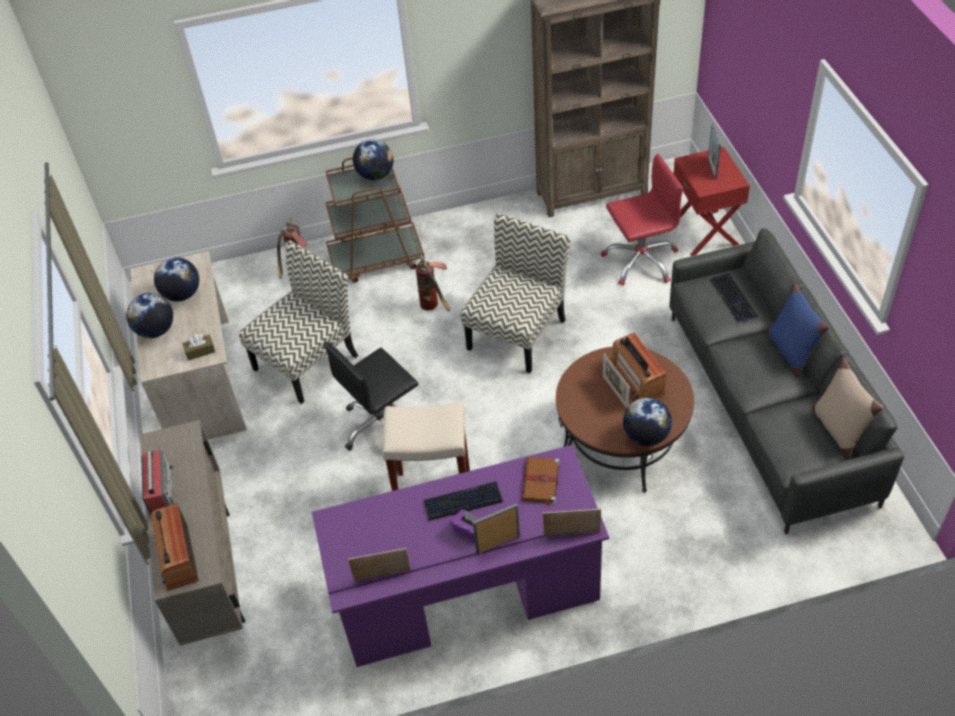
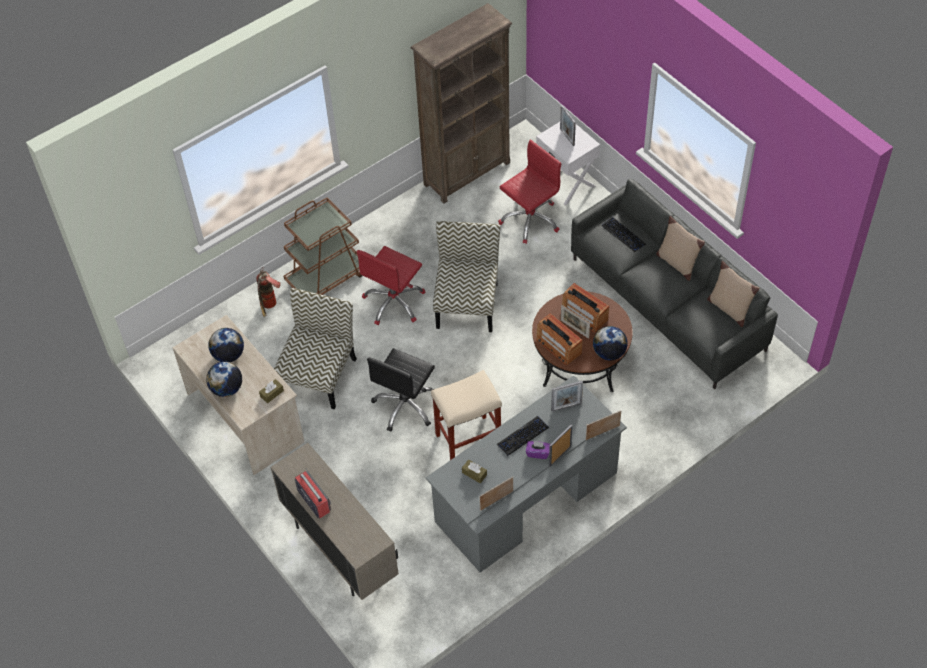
camera: 25 degrees left, 5 degrees up
radio [151,503,199,591] -> radio moved to [536,313,582,365]
purple desk [312,445,609,667] -> grey desk [426,375,627,573]
globe [353,139,394,180] -> none
fire extinguisher [416,254,450,311] -> red office chair [357,246,426,325]
brown book [522,457,560,507] -> picture frame [551,381,583,411]
red nightstand [673,147,750,256] -> white nightstand [536,122,600,205]
blue pillow [767,282,829,378] -> beige pillow [656,216,705,281]
none -> brown tissue box [462,459,487,484]

